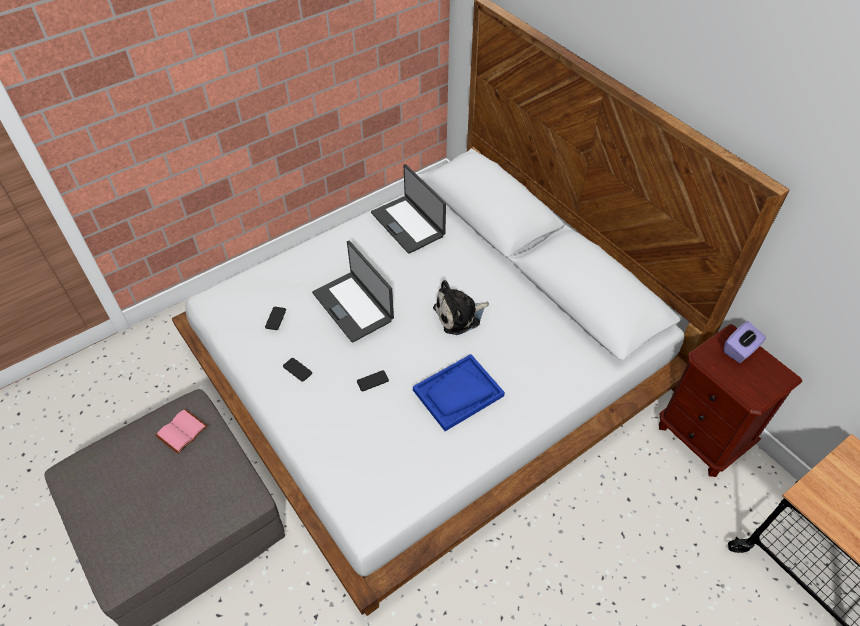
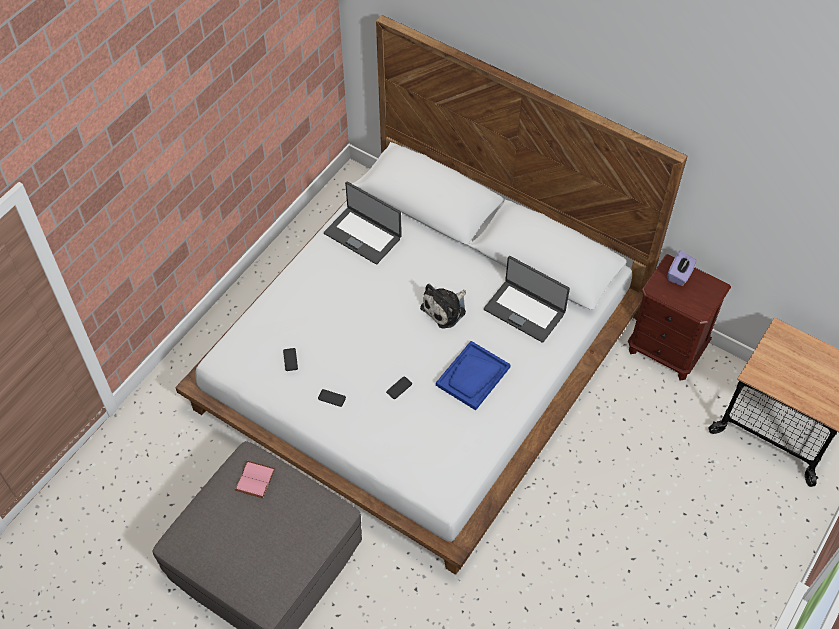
camera: 20 degrees left, 5 degrees up
laptop [312,241,394,343] -> laptop moved to [484,256,570,343]

